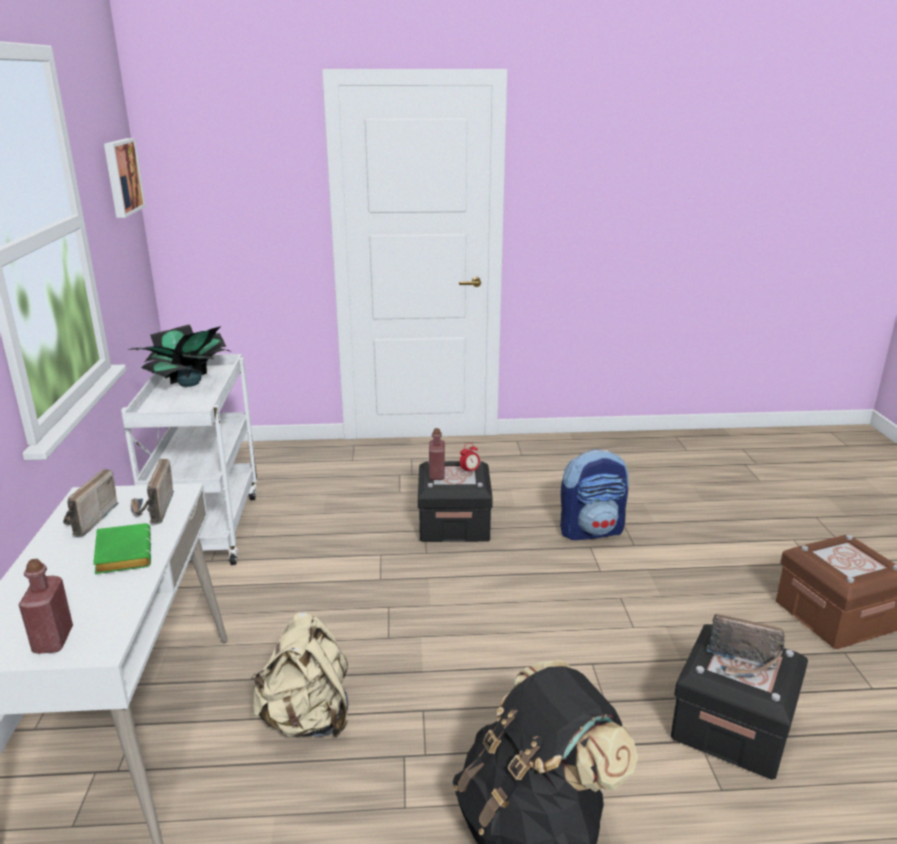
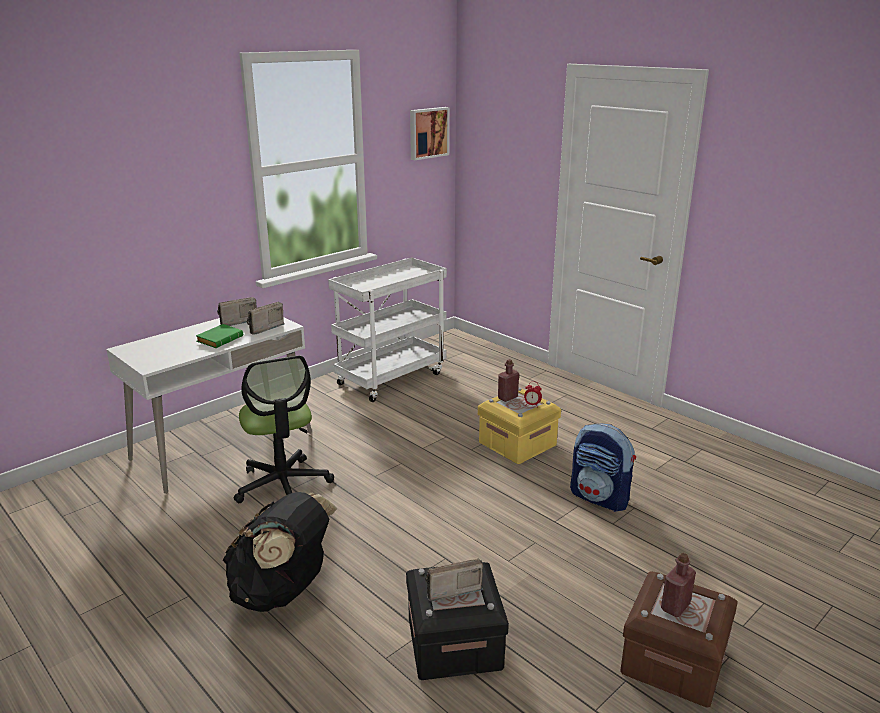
camera: 50 degrees right, 0 degrees up
red bottle [19,559,73,654] -> red bottle moved to [661,553,696,617]
potted plant [128,324,229,387] -> none
beige backpack [251,612,349,737] -> office chair [233,356,334,503]
black storage box [418,461,493,542] -> yellow storage box [478,388,561,464]
radio [707,614,785,677] -> radio turned 90 degrees clockwise [425,559,483,601]

